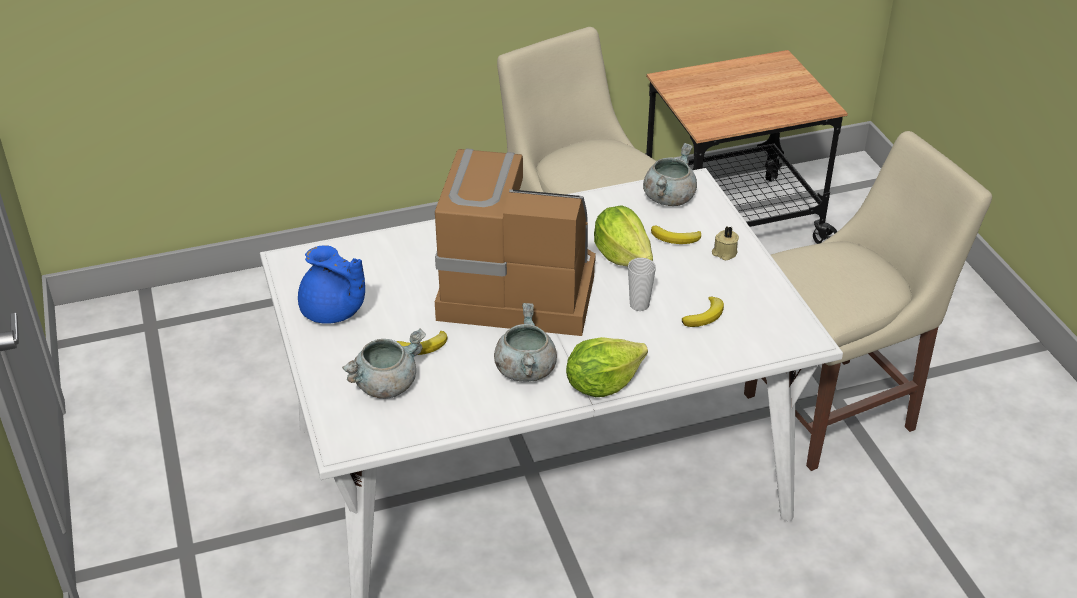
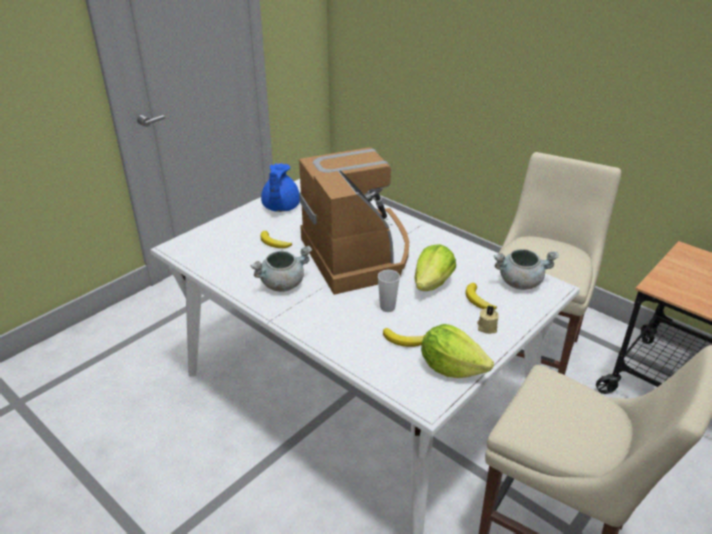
camera: 60 degrees right, 5 degrees down
grey cooking pot [342,329,426,399] -> none
lettuce [566,337,648,397] -> lettuce moved to [421,324,494,378]

